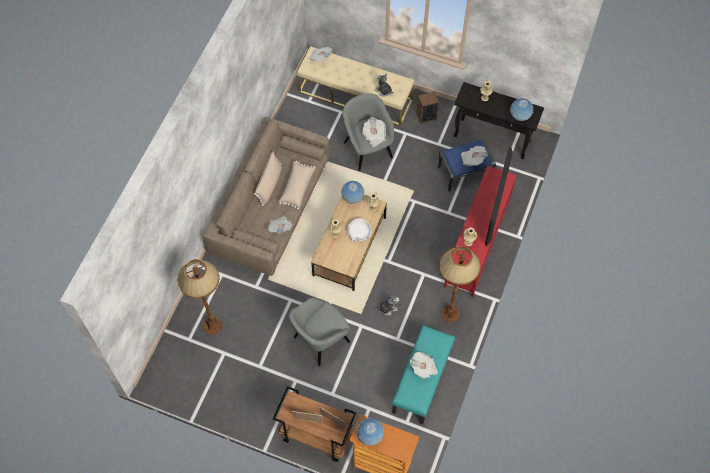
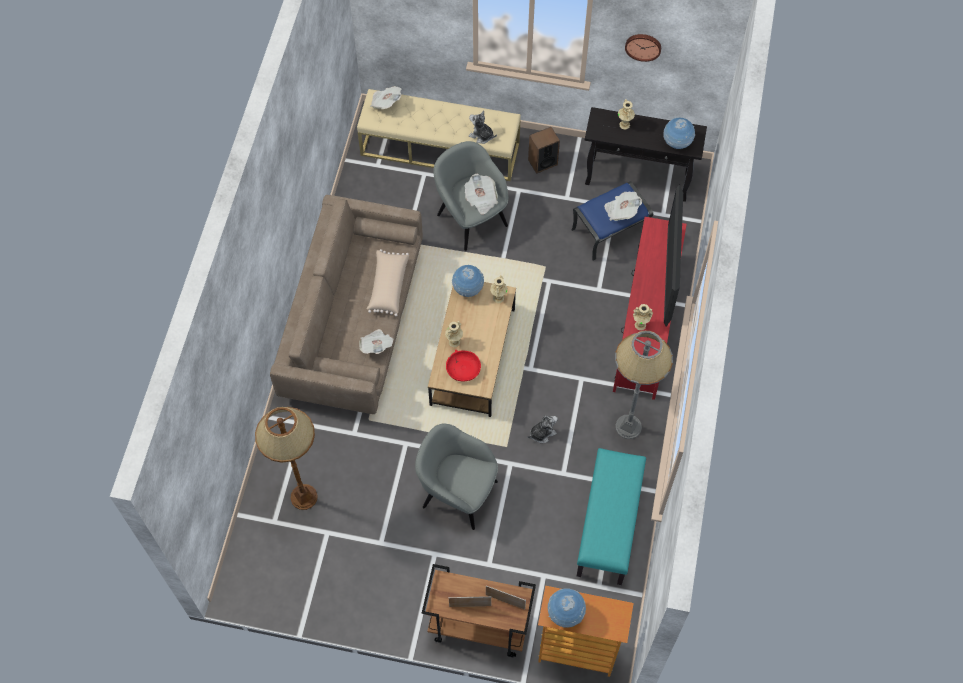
camera: 10 degrees left, 0 degrees up
beige pillow [254,152,282,206] -> none
grey armchair [288,298,350,366] -> grey armchair turned 75 degrees clockwise [415,423,498,530]
white bowl [347,218,371,242] -> none
newspaper [410,352,438,379] -> none
brown floor lamp [439,246,481,323] -> grey floor lamp [615,331,673,439]
none -> red bowl [446,350,481,382]
none -> wall clock [625,34,661,62]

